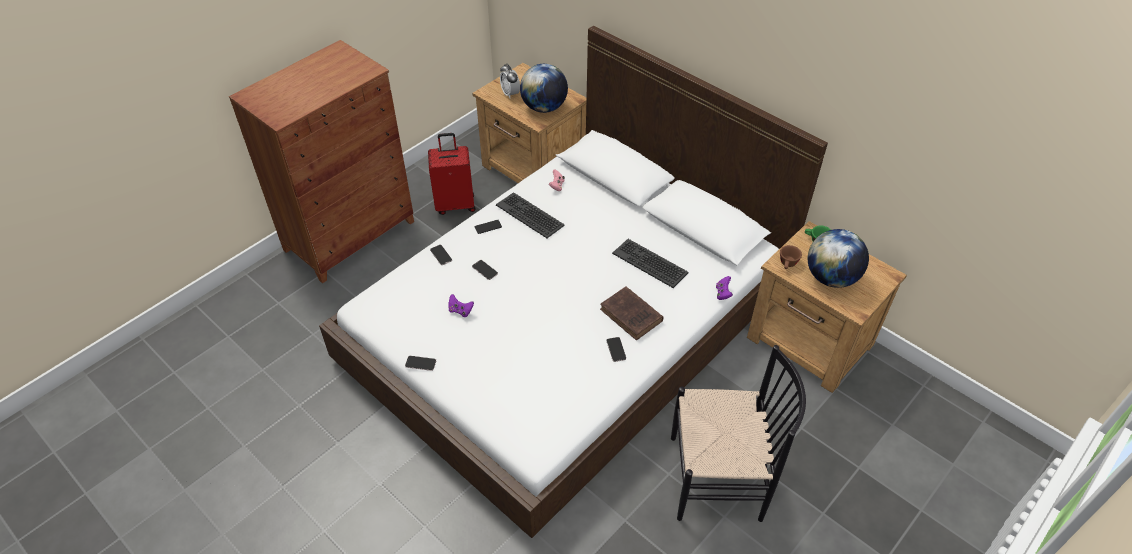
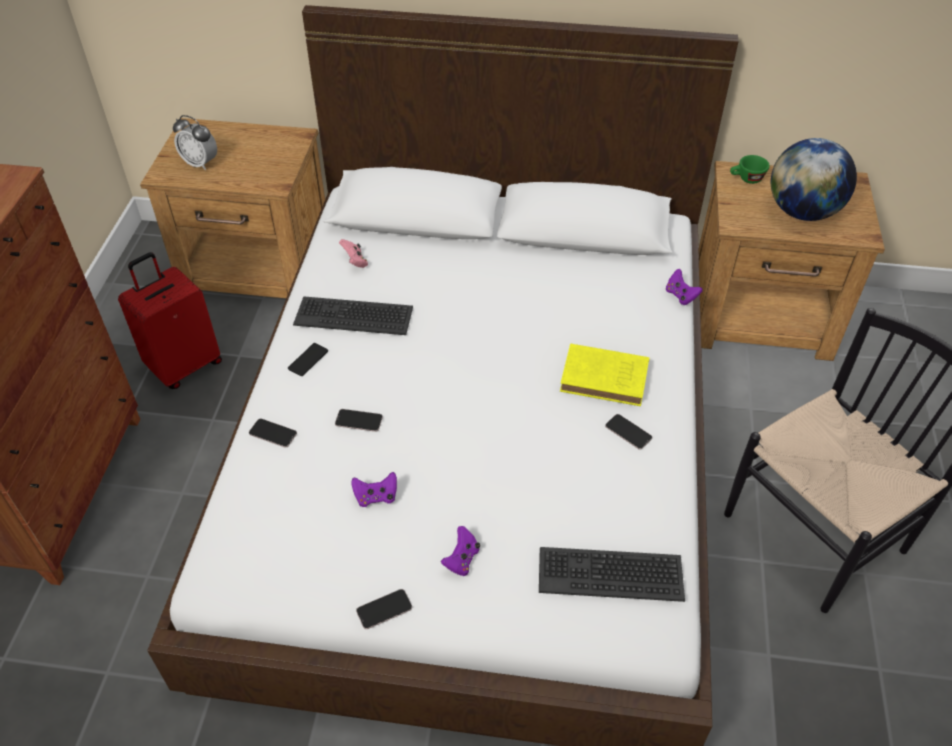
camera: 35 degrees left, 0 degrees up
globe [520,64,568,113] -> none
brown book [600,286,664,340] -> yellow book [560,343,650,406]
keyboard [612,239,689,288] -> keyboard moved to [539,547,685,602]
brown cup [780,245,802,269] -> none
none -> purple game controller [441,526,480,576]

